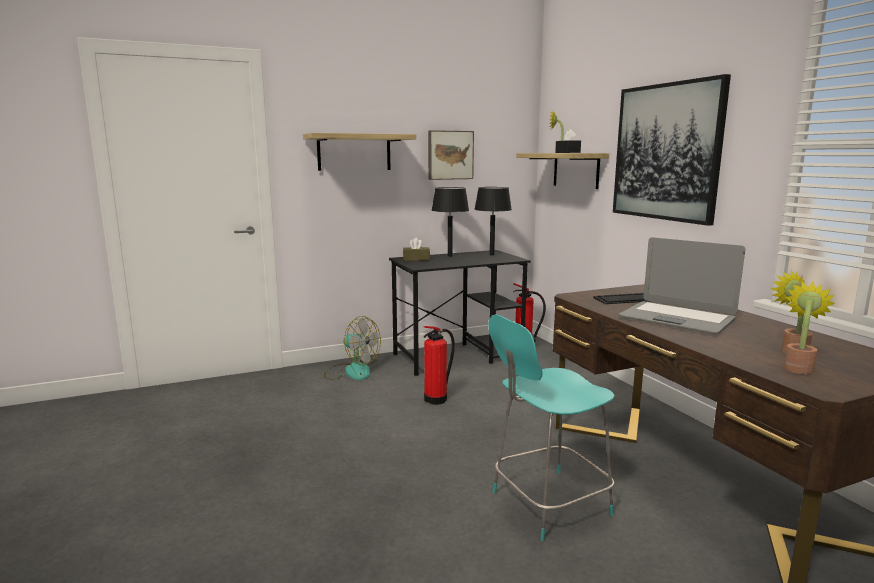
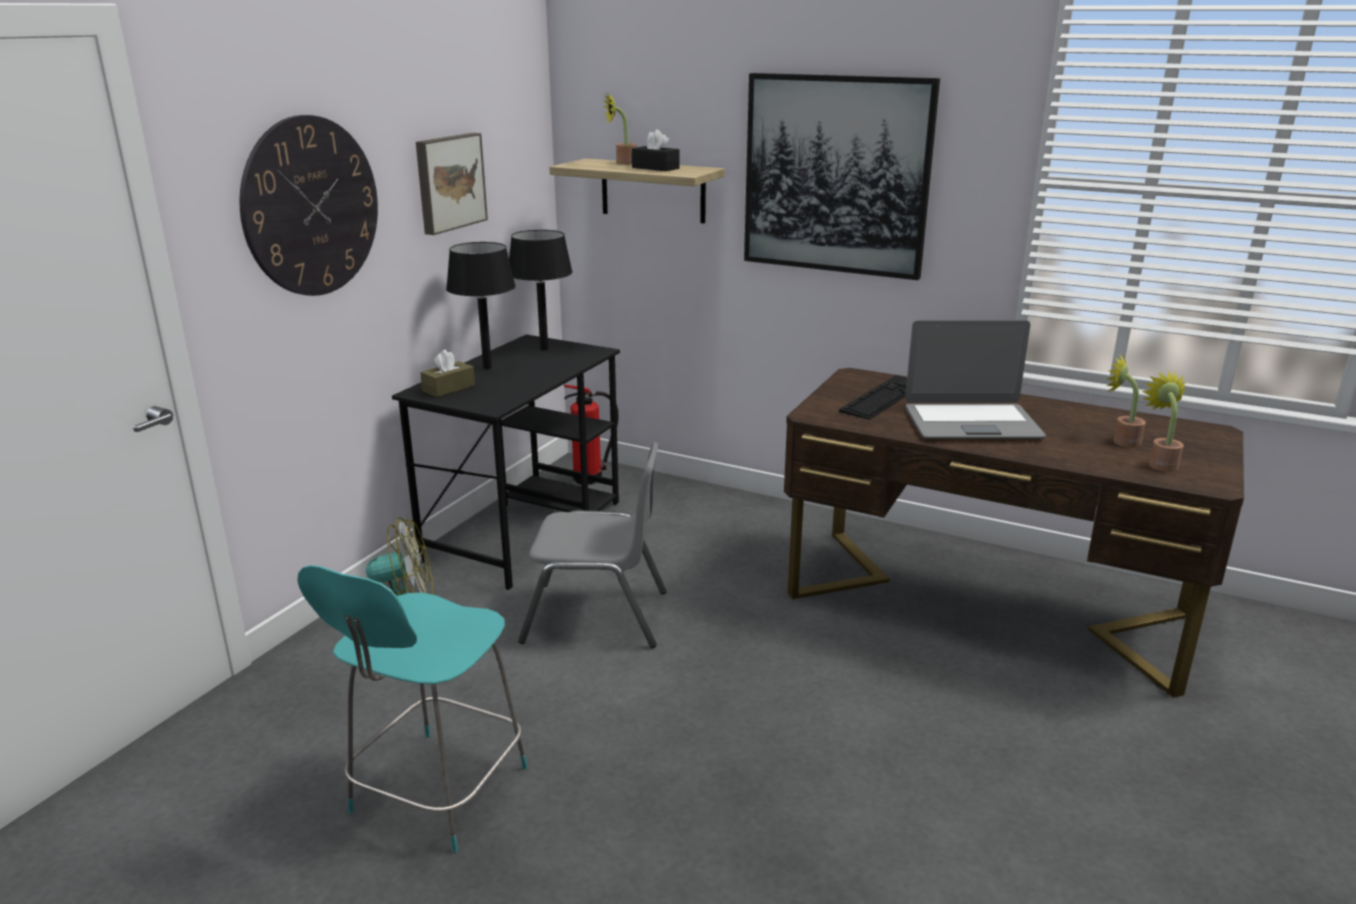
camera: 40 degrees left, 10 degrees up
shelf [303,133,416,171] -> wall clock [240,115,378,296]
fire extinguisher [423,326,455,405] -> grey chair [518,442,667,648]
turquoise chair [488,314,615,541] -> turquoise chair moved to [297,565,528,853]

